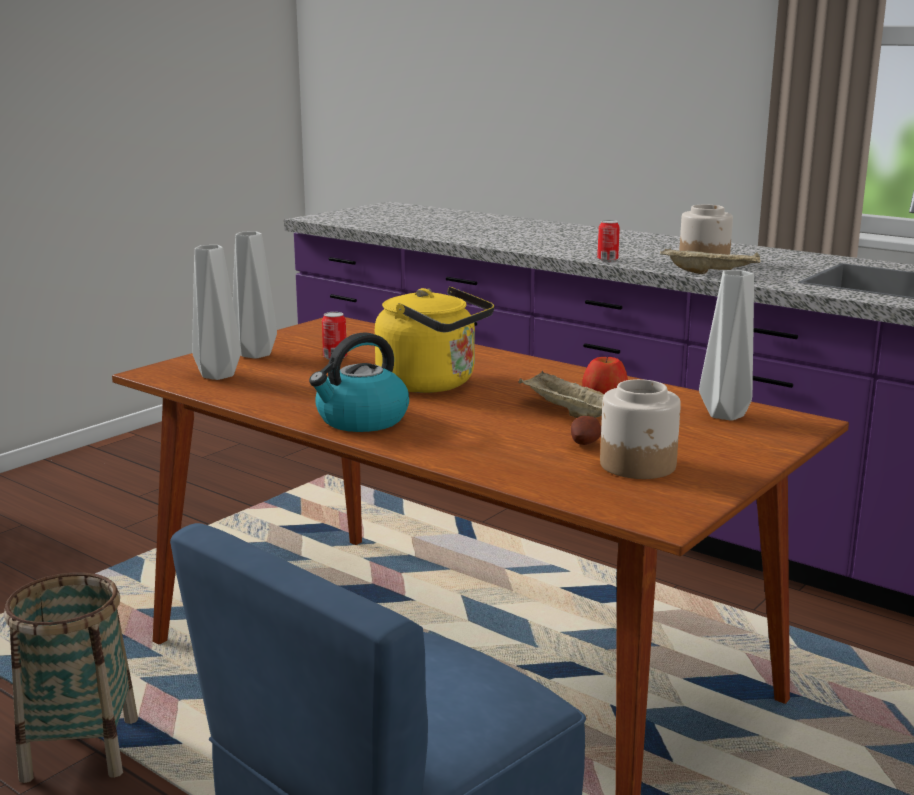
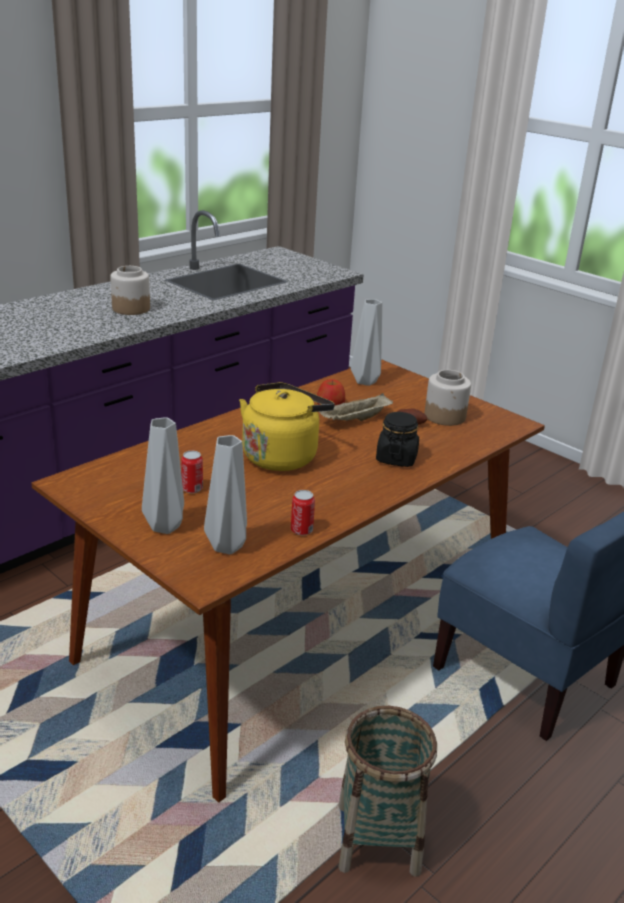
camera: 85 degrees left, 10 degrees up
kettle [309,332,409,432] -> none
can [597,220,620,262] -> can moved to [291,490,315,535]
beige tray [660,248,761,274] -> none
none -> black jar [376,412,419,467]

